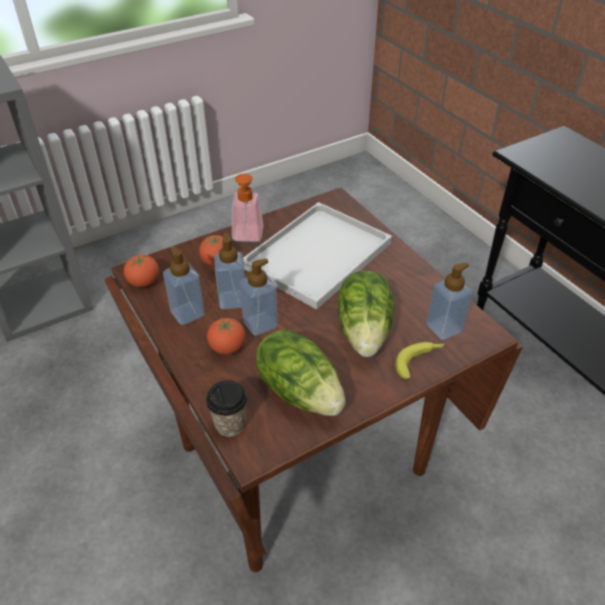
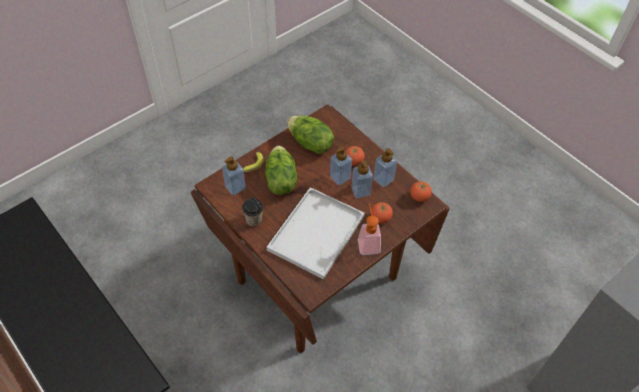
camera: 170 degrees right, 10 degrees up
cup [206,380,247,437] -> cup moved to [242,198,263,226]

